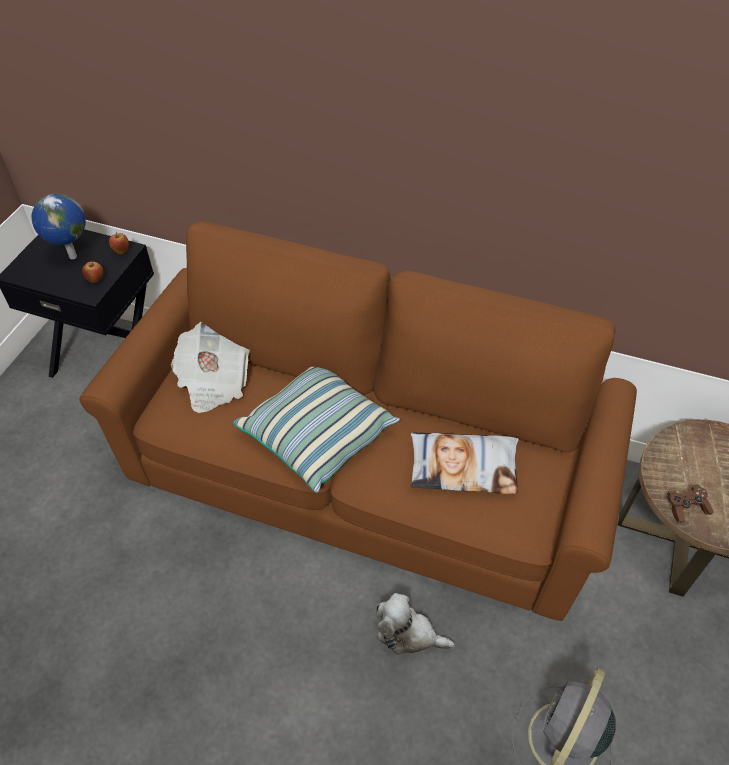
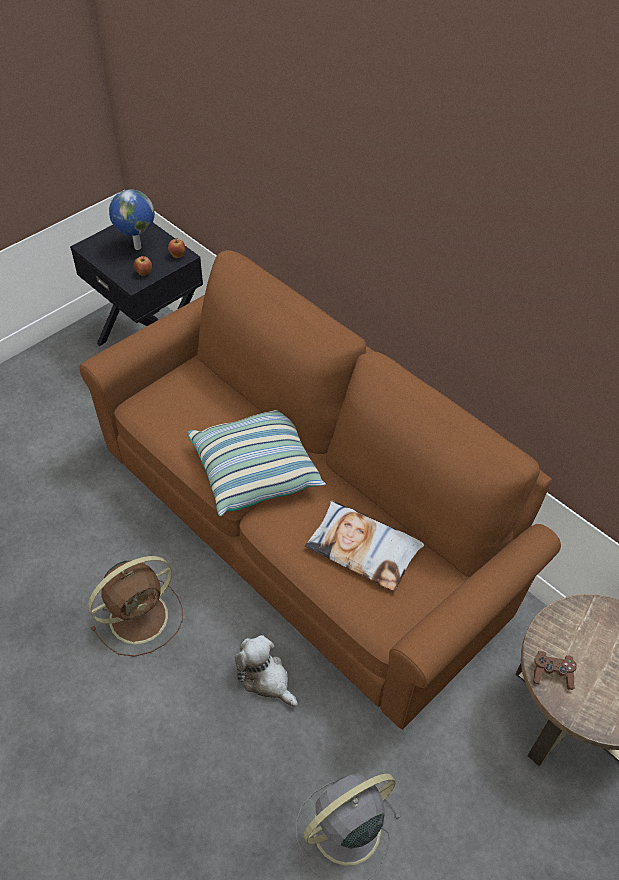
camera: 25 degrees right, 0 degrees up
newspaper [171,322,250,413] -> none
none -> brown fan [88,556,183,657]

